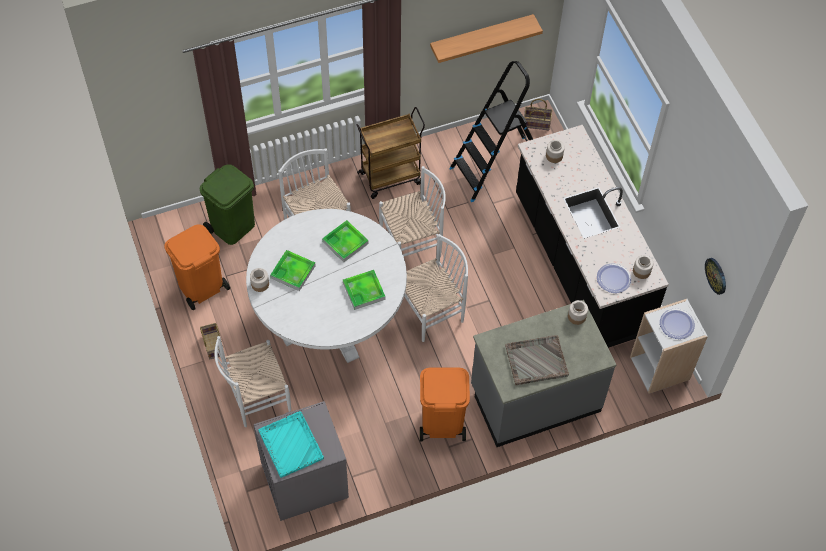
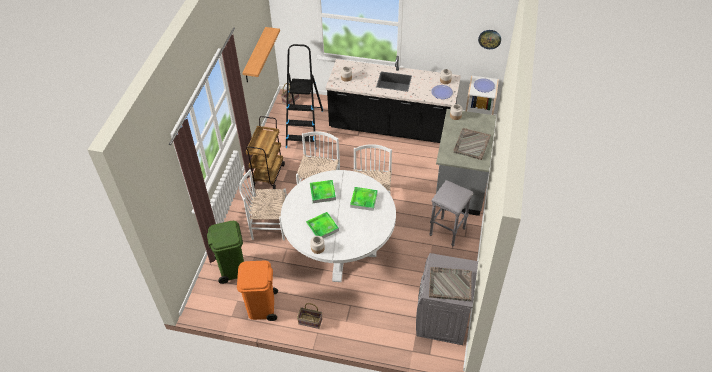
camera: 55 degrees left, 10 degrees down
white chair [215,336,291,427] -> none
turquoise tray [258,411,324,478] -> grey tray [429,267,472,301]
orange trash can [420,368,470,441] -> grey stool [430,180,473,246]

